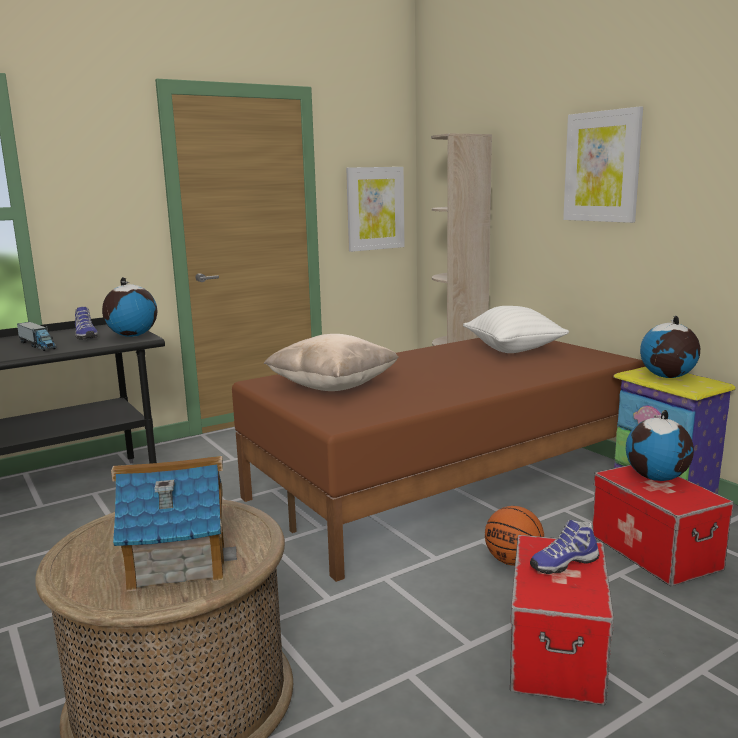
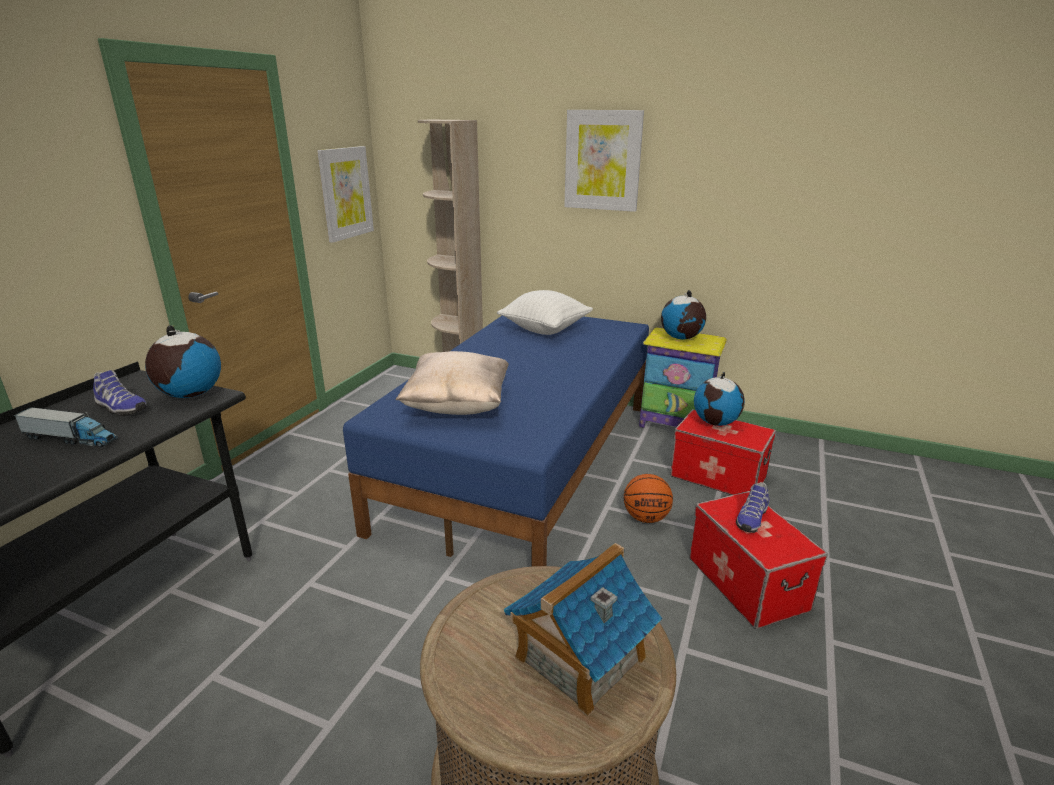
camera: 35 degrees left, 10 degrees up
brown bed [232,338,646,582] -> blue bed [343,316,649,567]

